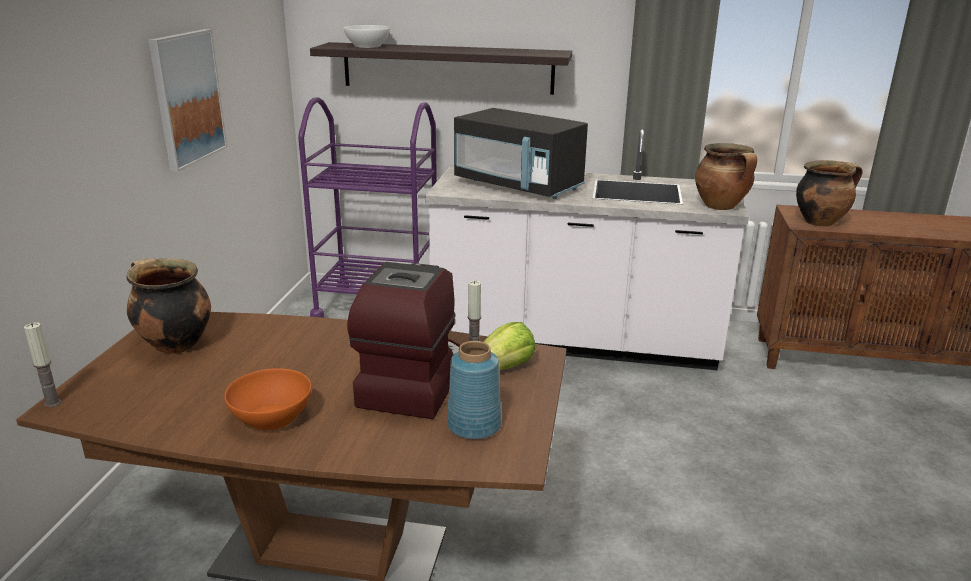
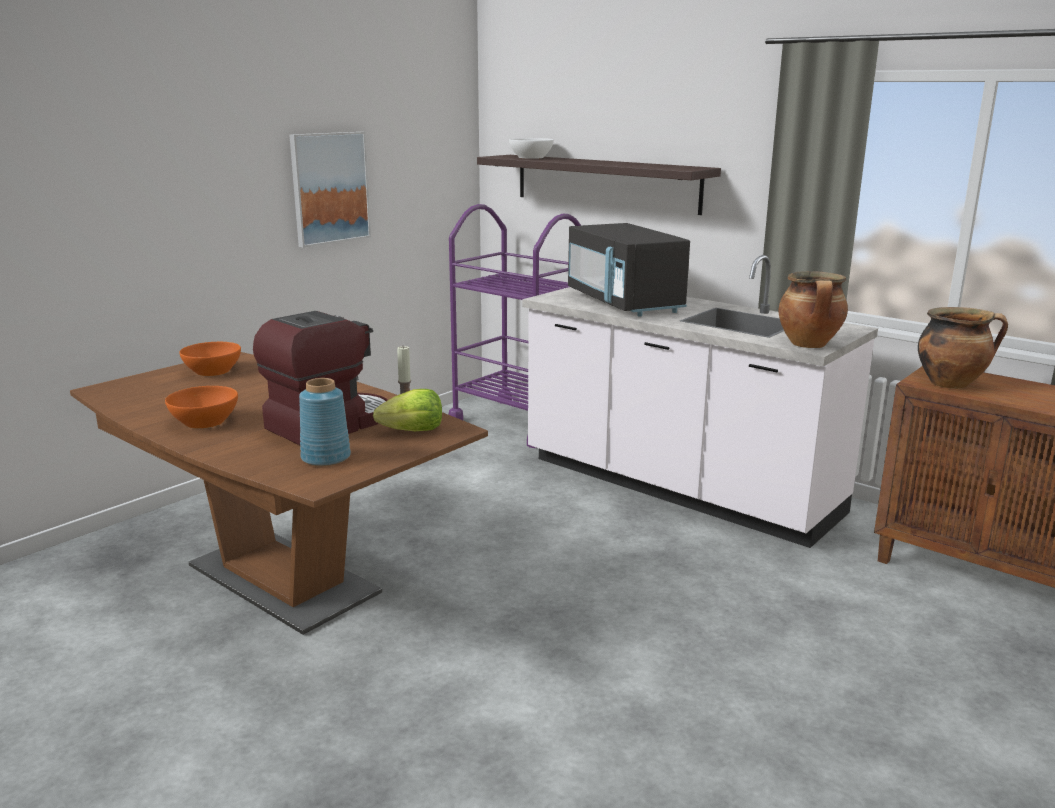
camera: 30 degrees right, 5 degrees down
candle [24,322,61,407] -> none
cooking pot [127,259,211,354] -> orange bowl [179,342,241,376]

